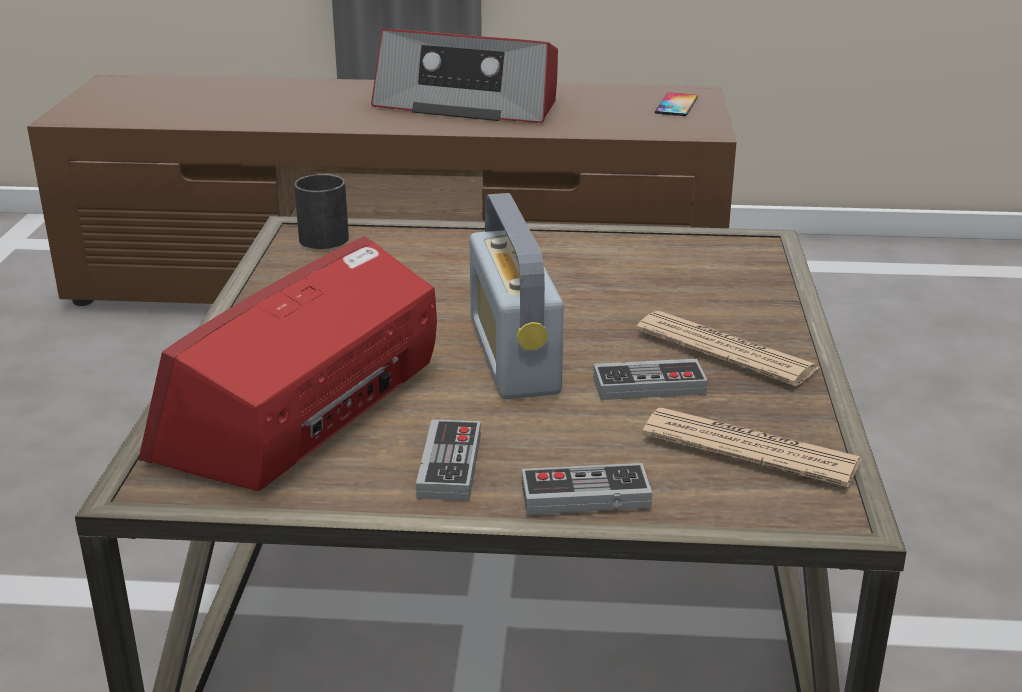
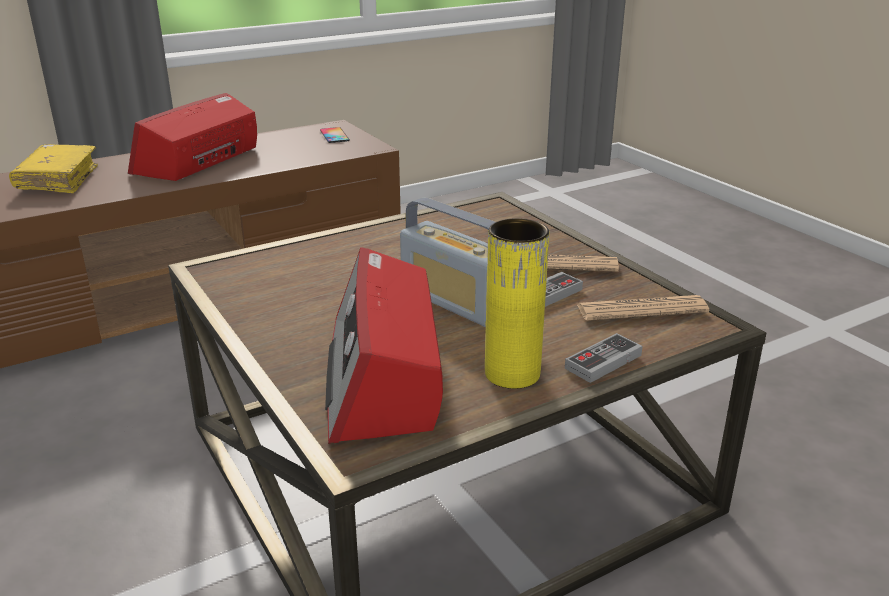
camera: 35 degrees left, 0 degrees up
black mug [294,174,349,249] -> none
radio [371,29,558,123] -> radio turned 135 degrees clockwise [128,93,257,181]
game controller [416,419,481,501] -> yellow vase [485,218,549,389]
none -> yellow book [9,144,98,193]

